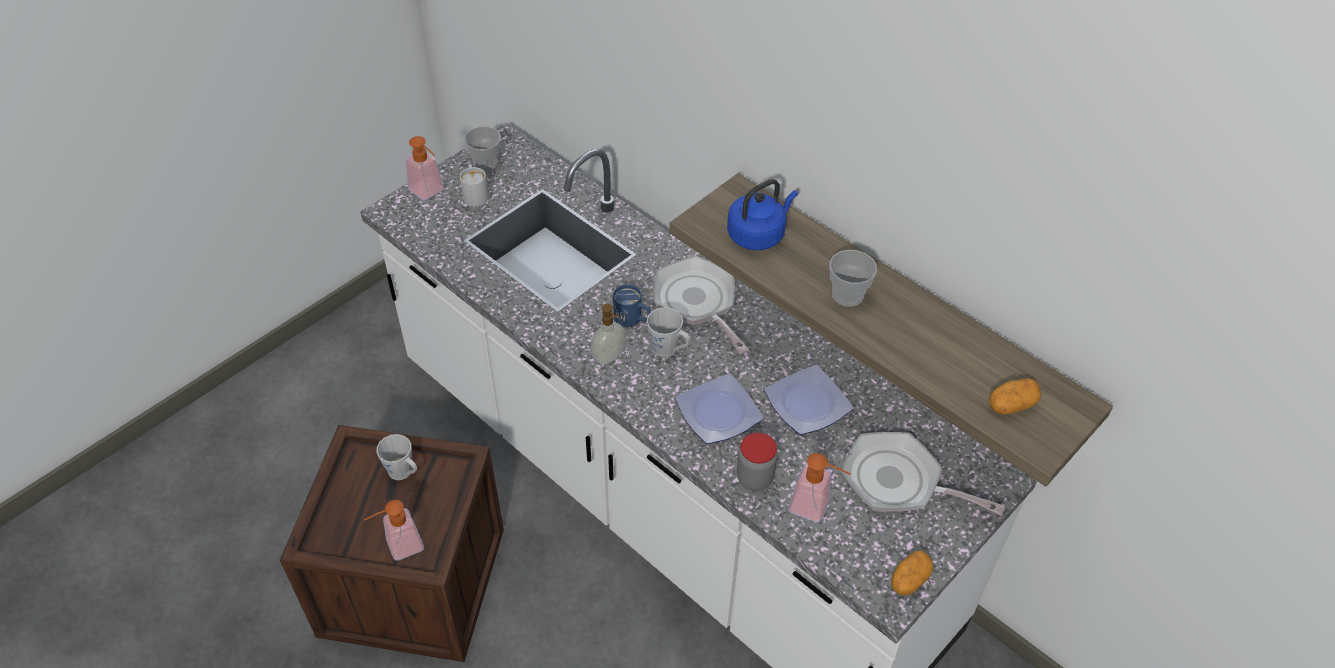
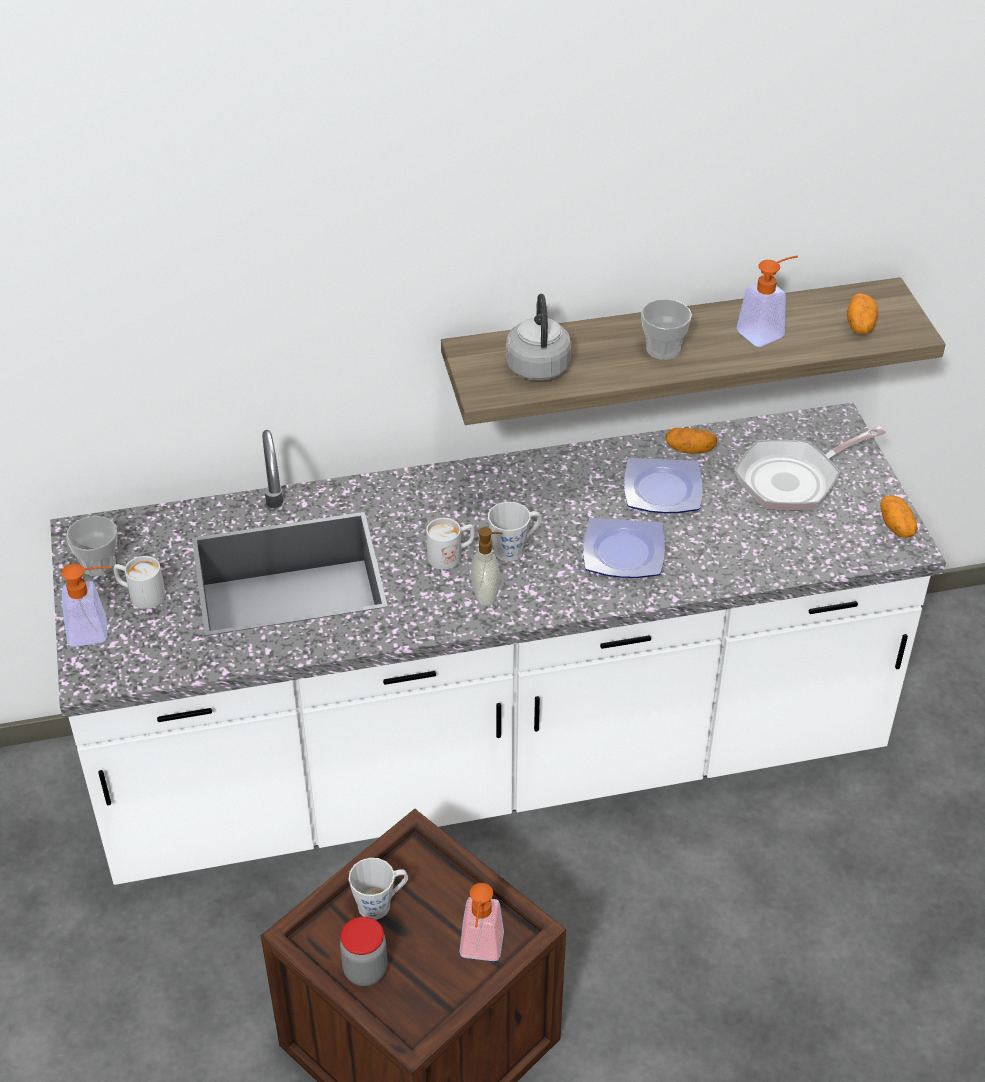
camera: 55 degrees left, 5 degrees down
blue mug [613,285,651,327] -> white mug [426,518,475,570]
frying pan [654,256,749,354] -> none
blue kettle [727,179,798,250] -> grey kettle [506,294,572,381]
jar [737,433,777,491] -> jar moved to [340,917,387,986]
soap dispenser [789,453,851,522] -> soap dispenser moved to [736,255,798,347]
none -> potato [666,428,717,454]

